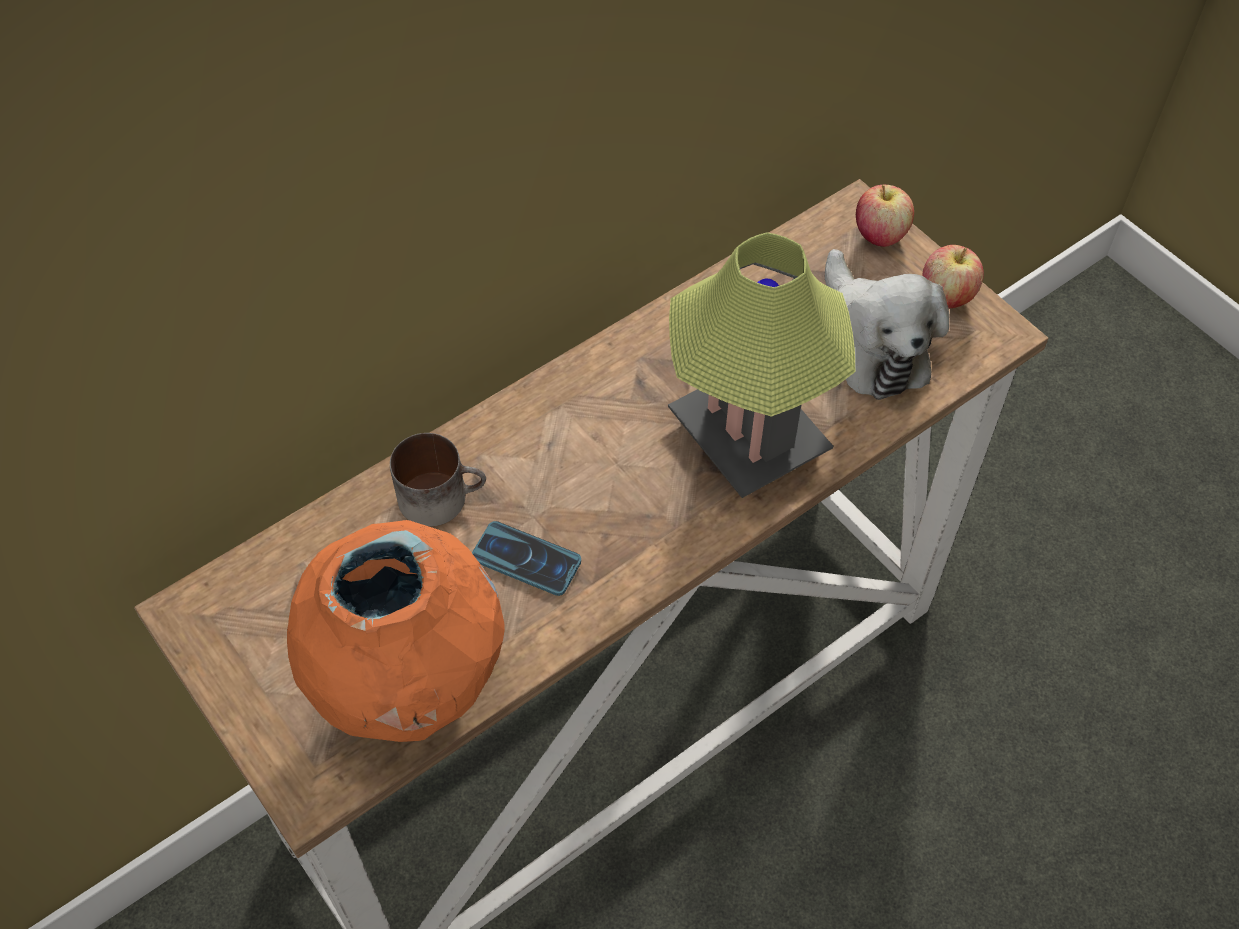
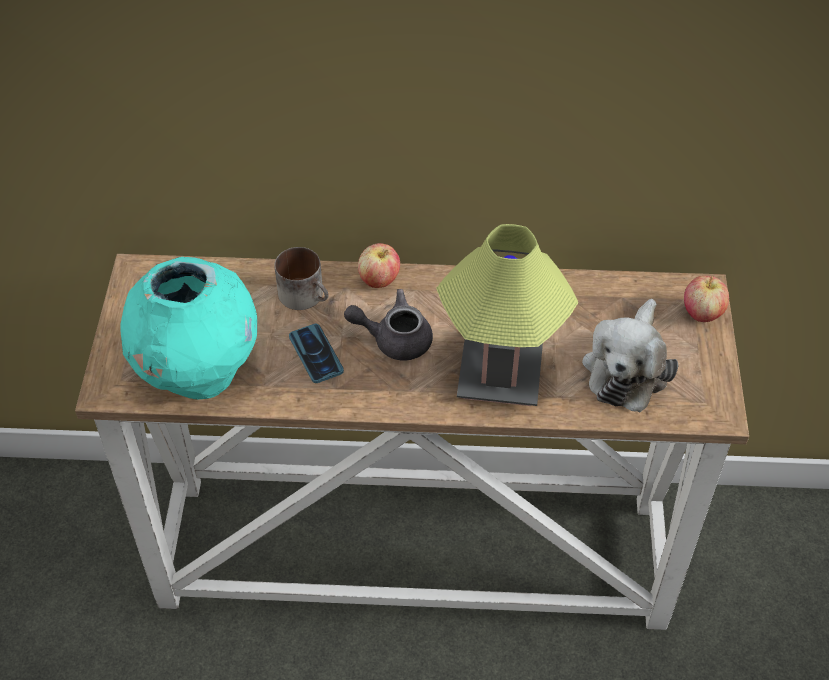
camera: 40 degrees right, 5 degrees down
orange vase [287,520,505,742] -> turquoise vase [120,257,257,399]
apple [922,245,984,308] -> apple moved to [358,243,400,288]
none -> grey teapot [344,289,433,361]

